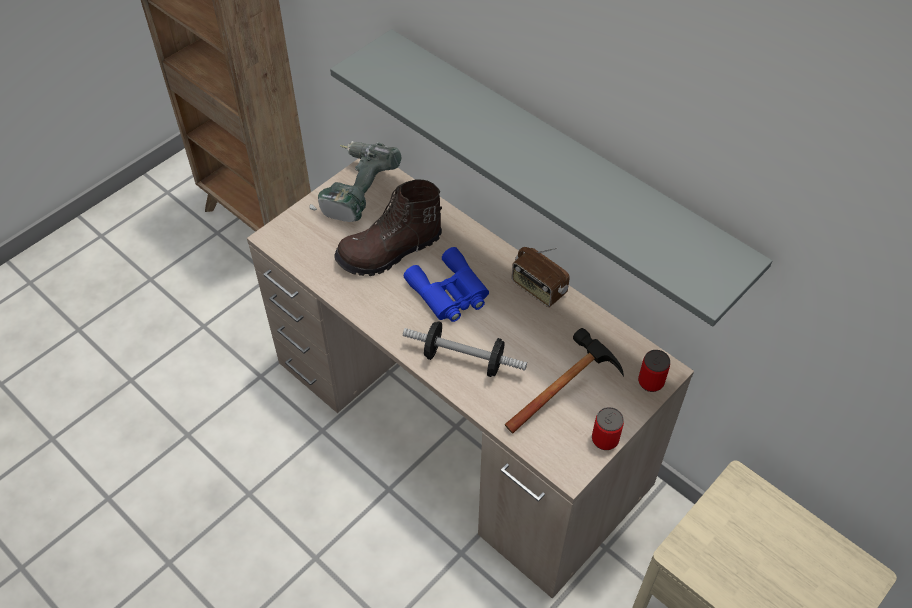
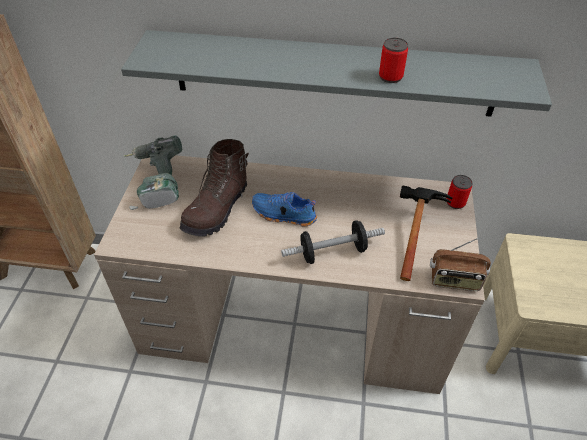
camera: 35 degrees left, 5 degrees down
blue binoculars [404,247,489,322] -> blue shoe [252,192,317,227]
radio [512,247,570,307] -> radio moved to [430,238,491,291]
can [592,407,624,450] -> can moved to [379,38,408,83]

